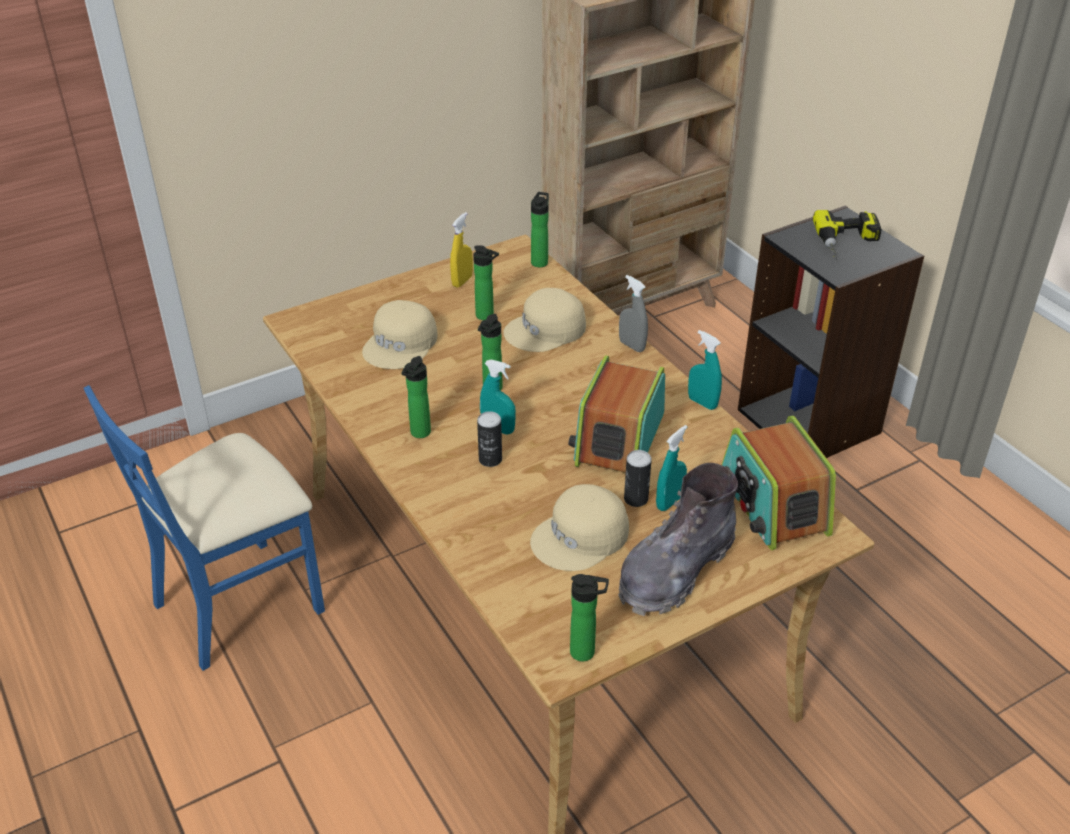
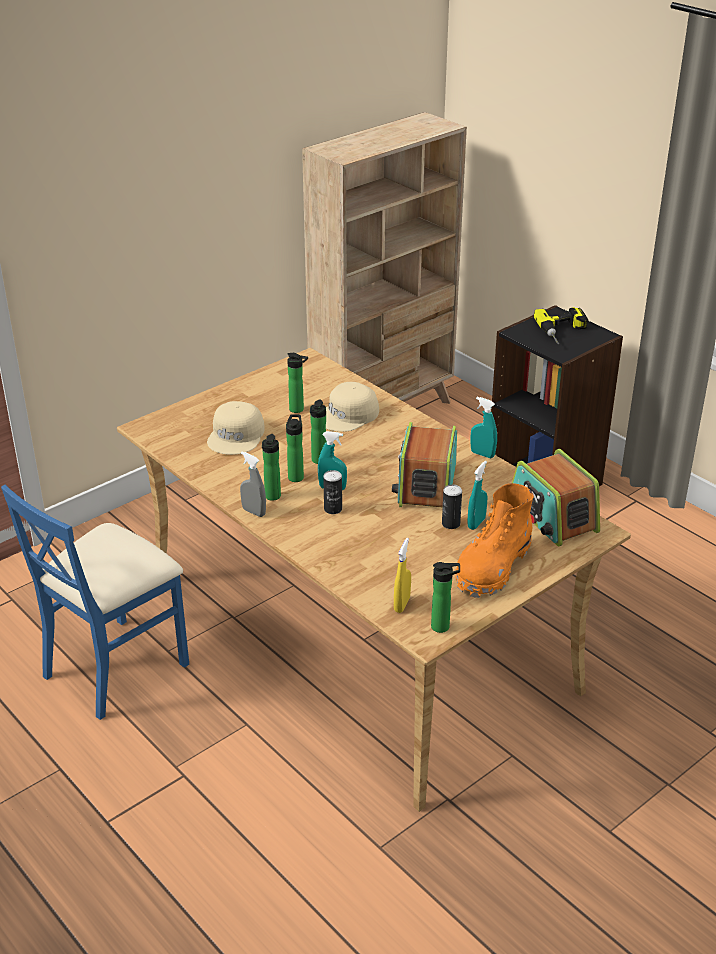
camera: 10 degrees left, 5 degrees down
yellow spray bottle [450,212,473,288] -> yellow spray bottle moved to [394,538,411,613]
beige cap [530,484,629,571] -> none
bottle [531,192,549,267] -> bottle moved to [286,414,304,482]
grey boot [618,463,738,616] -> orange boot [455,483,534,598]
grey spray bottle [619,275,648,352] -> grey spray bottle moved to [240,451,266,517]

